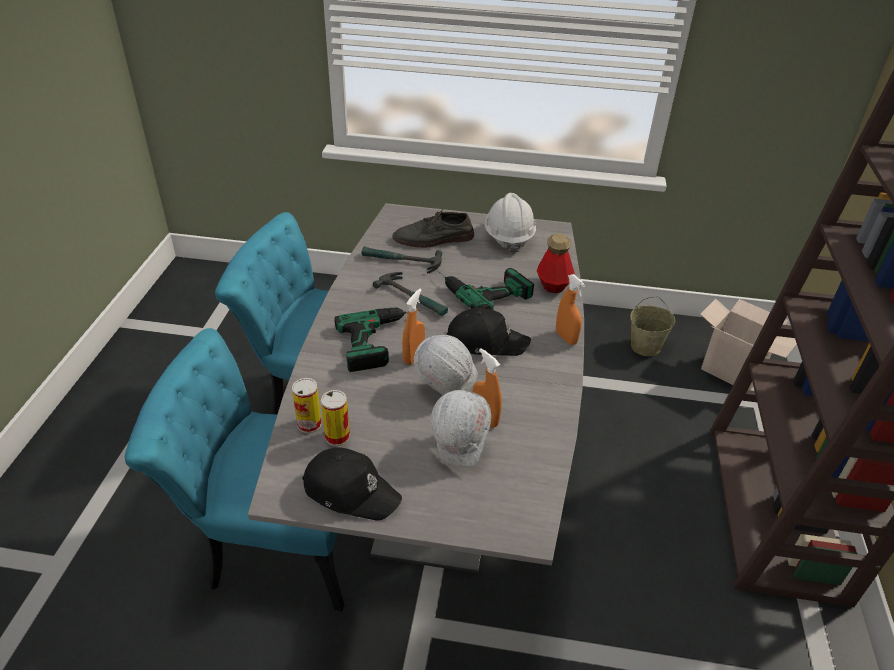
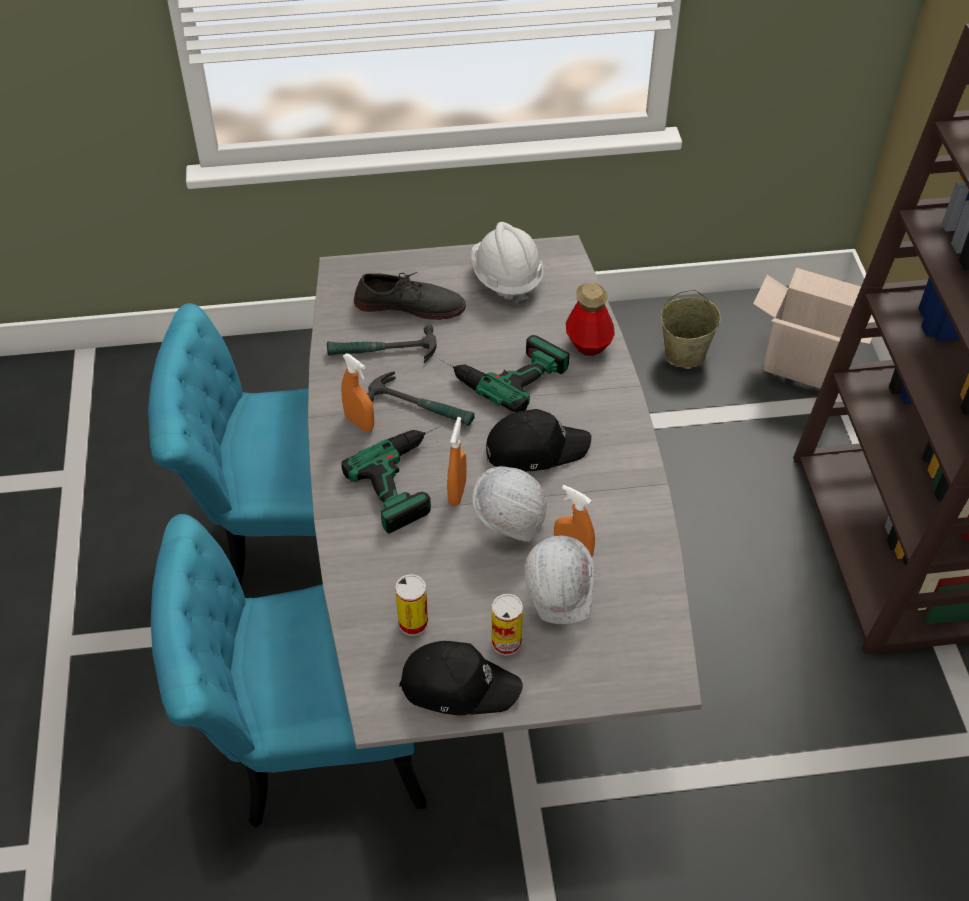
camera: 15 degrees left, 10 degrees up
can [292,378,322,433] -> can moved to [492,594,523,656]
grey shoe [393,209,474,248] -> grey shoe turned 150 degrees counterclockwise [354,272,466,320]
orange spray bottle [556,274,585,345] -> orange spray bottle moved to [341,353,374,432]

